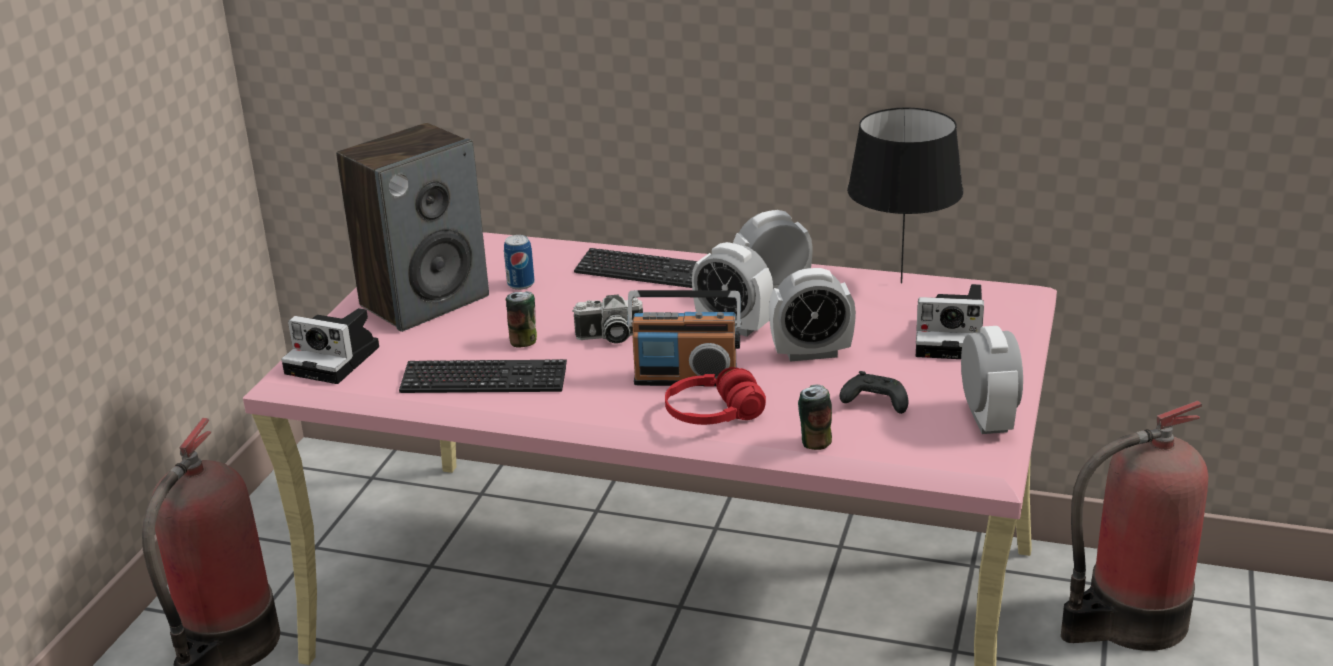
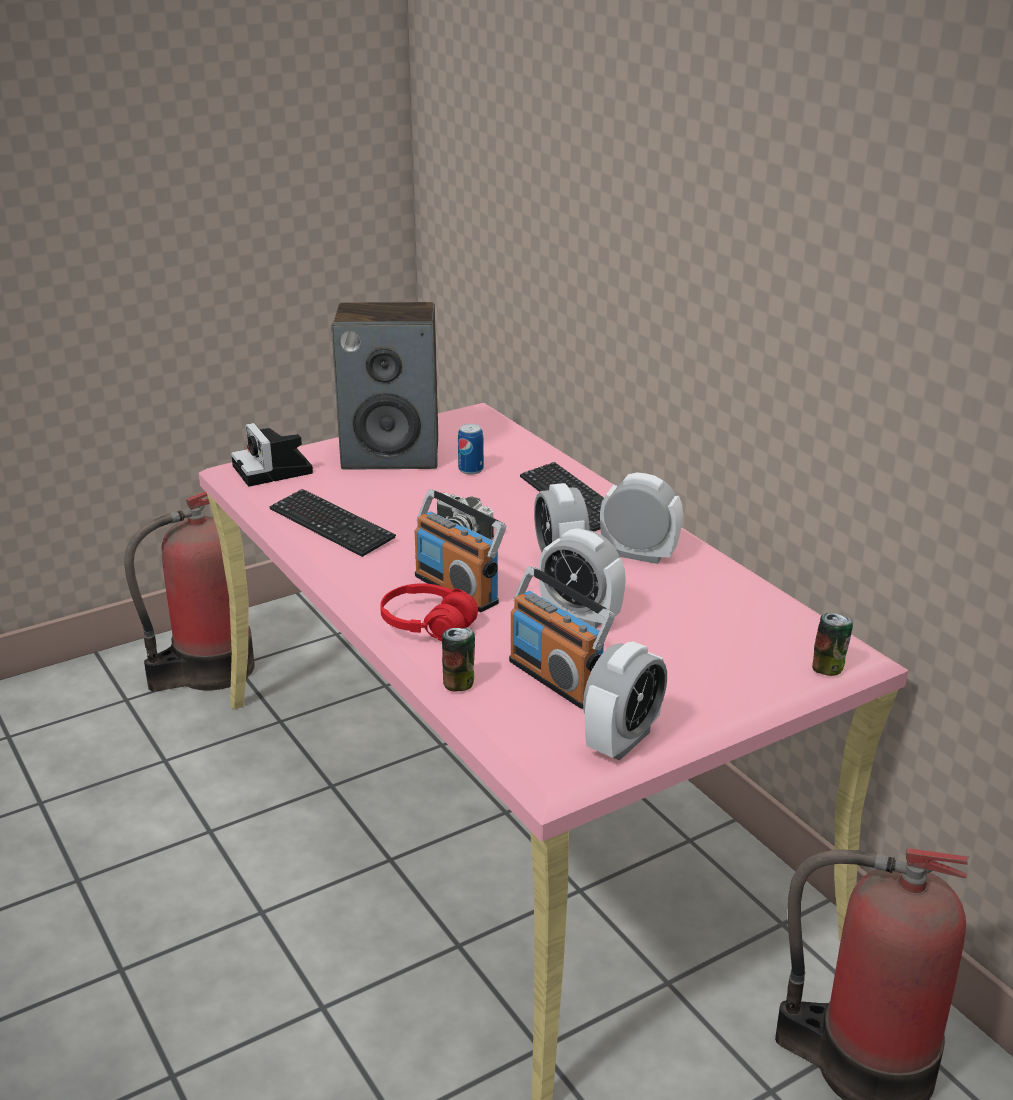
camera: 40 degrees right, 0 degrees up
can [505,291,537,348] -> can moved to [812,613,853,676]
black game controller [840,371,908,414] -> radio [509,566,615,709]
black table lamp [847,108,963,283] -> none
camera [916,284,984,359] -> none

